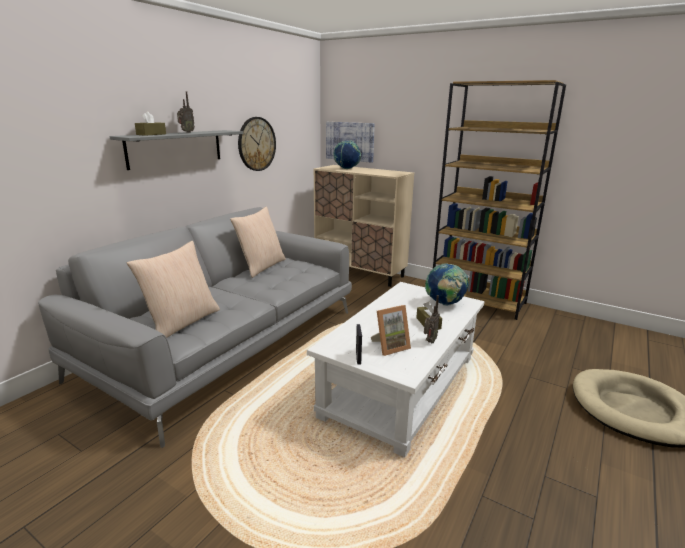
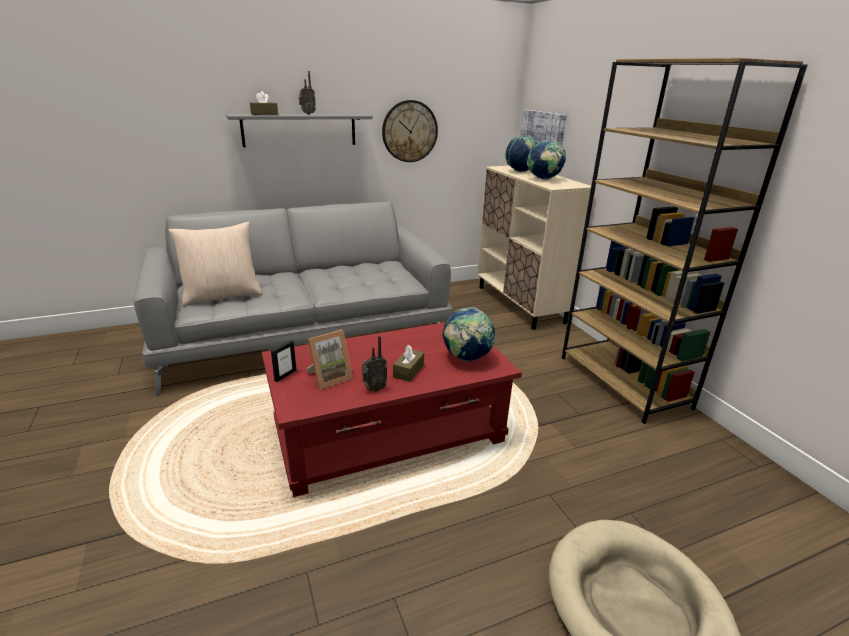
camera: 35 degrees right, 5 degrees up
beige pillow [230,207,286,278] -> none
white coffee table [307,282,484,457] -> red coffee table [262,322,522,497]
picture frame [371,305,411,356] -> picture frame turned 45 degrees counterclockwise [307,330,353,390]
none -> globe [527,140,566,180]

